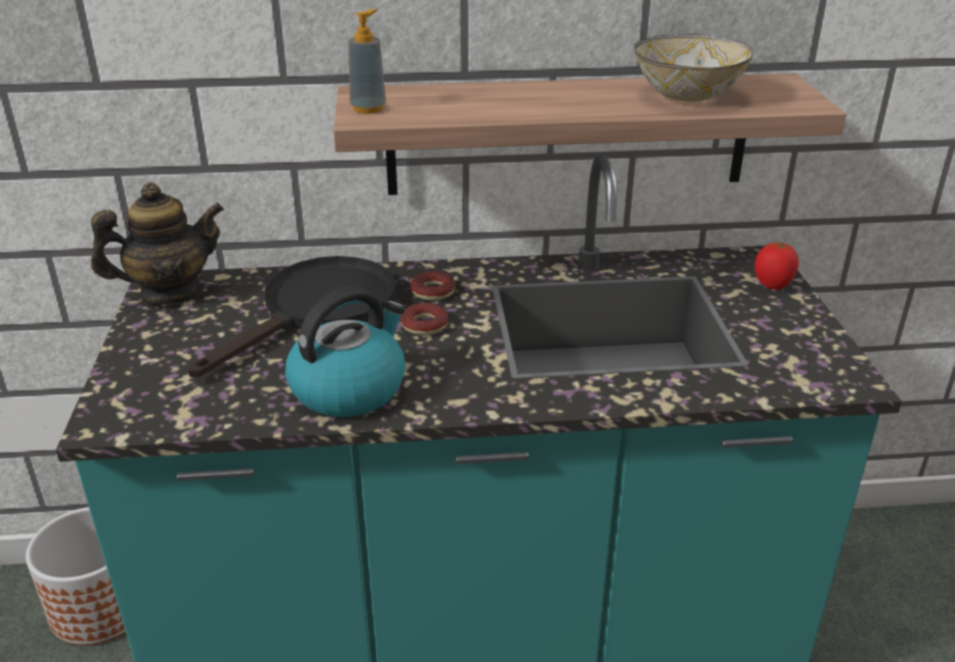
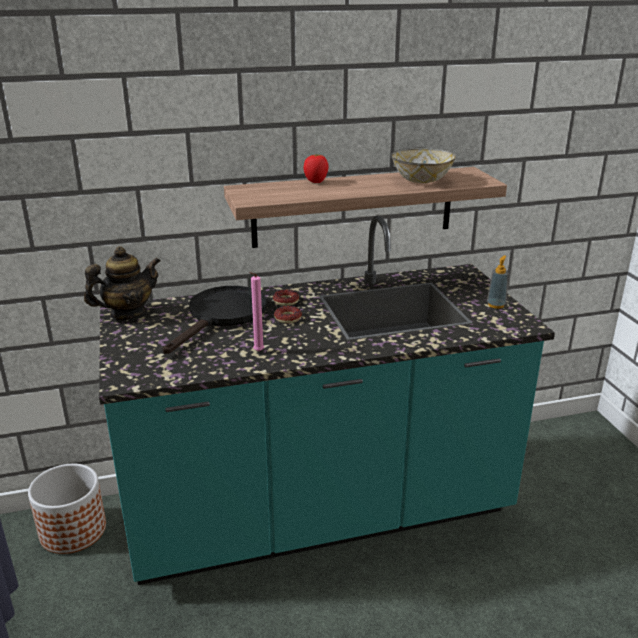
camera: 10 degrees left, 5 degrees down
kettle [285,287,405,417] -> pink candle [250,272,264,351]
soap dispenser [348,9,386,114] -> soap dispenser moved to [487,255,509,309]
tomato [755,242,799,290] -> tomato moved to [304,154,329,183]

